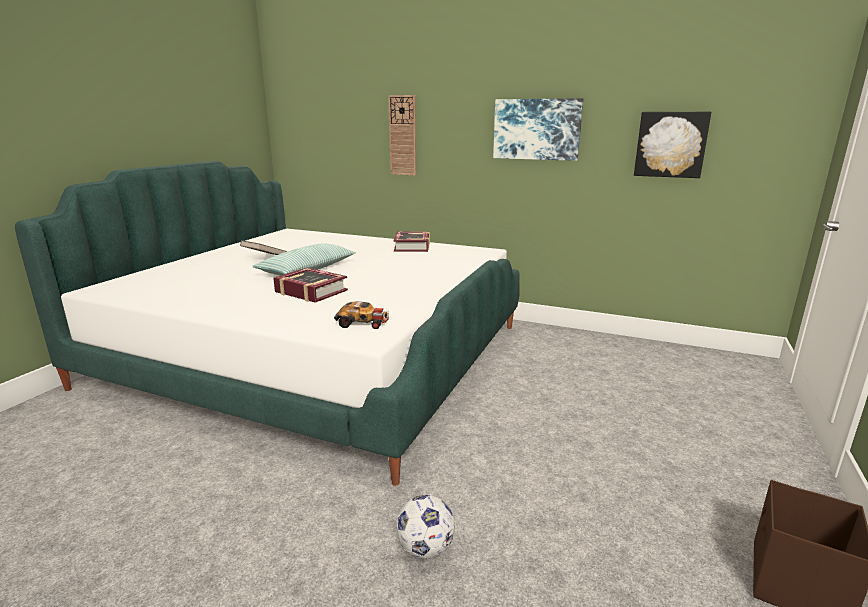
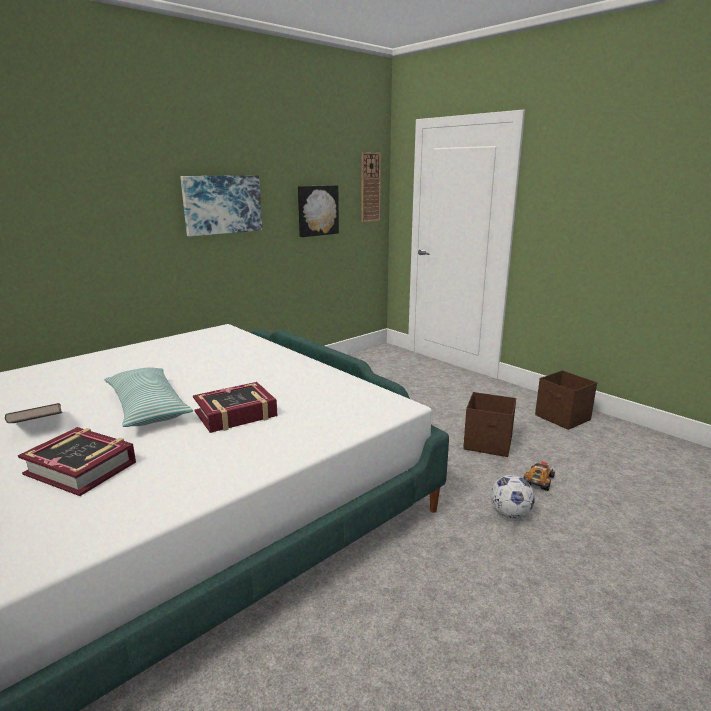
camera: 65 degrees left, 0 degrees up
toy car [334,301,389,329] -> toy car moved to [523,461,555,491]
wall clock [388,95,416,176] -> wall clock moved to [362,152,381,222]
book [393,231,430,252] -> book moved to [18,427,136,496]
none -> brown storage box [463,392,516,457]

